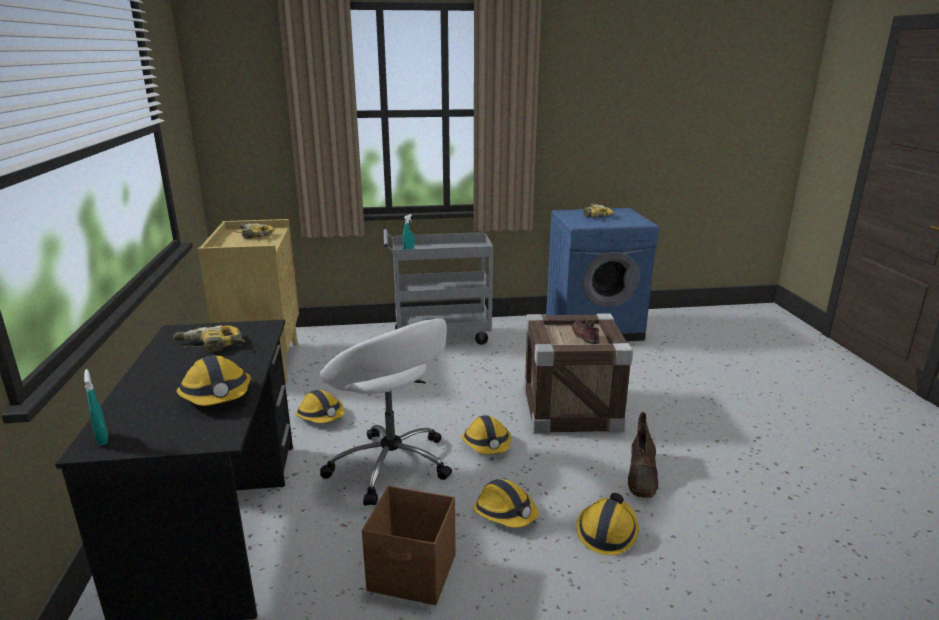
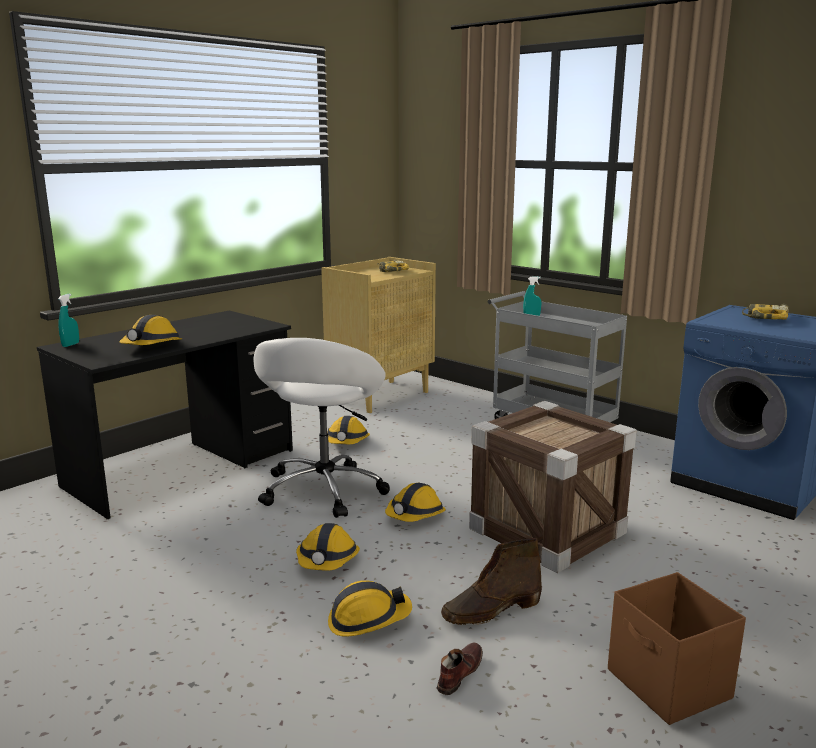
camera: 50 degrees right, 5 degrees down
power drill [173,325,245,353] -> none
brown storage box [362,486,456,605] -> brown storage box moved to [608,572,746,725]
brown shoe [573,320,600,344] -> brown shoe moved to [437,643,483,695]

